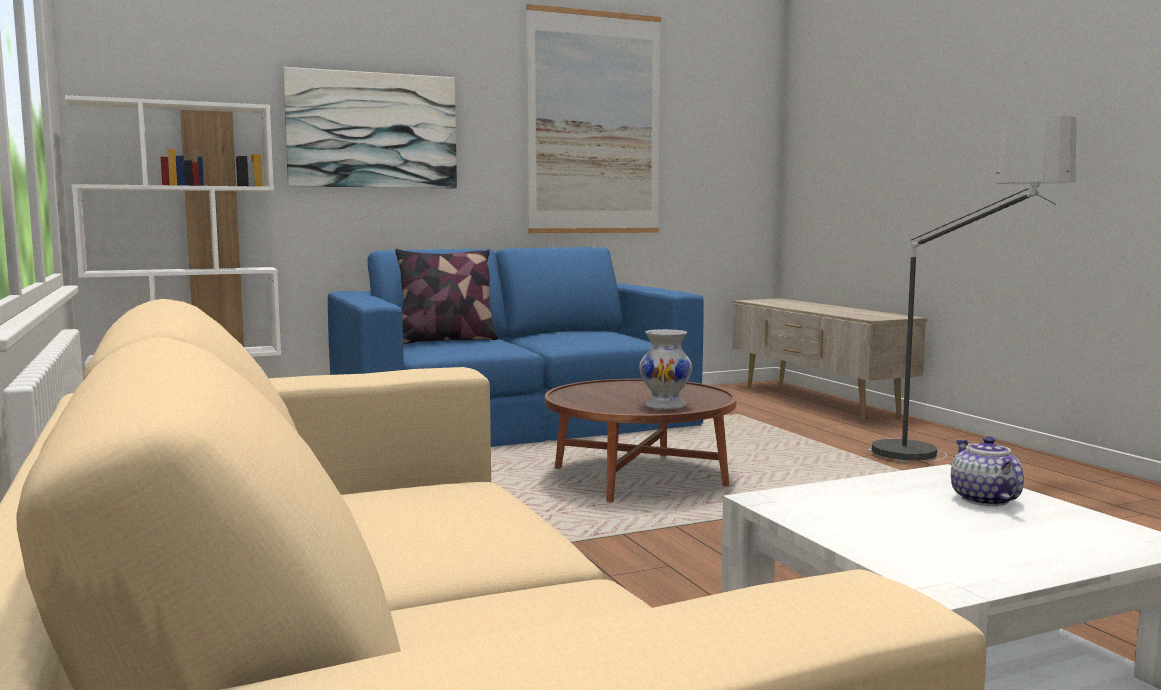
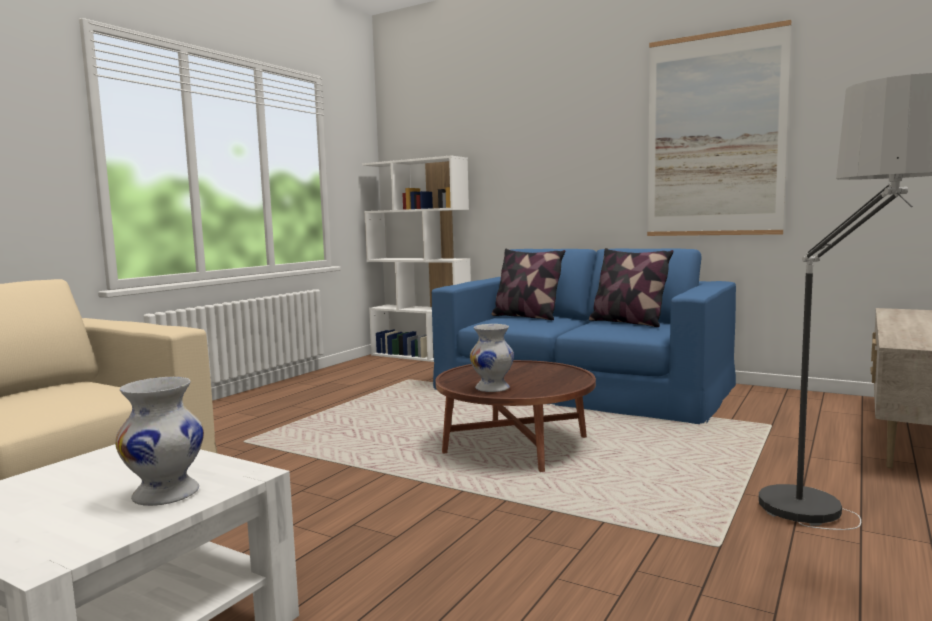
camera: 55 degrees right, 0 degrees up
picture [283,67,457,188] -> none
teapot [951,436,1024,506] -> white vase [115,377,204,506]
none -> pillow [589,248,674,327]

